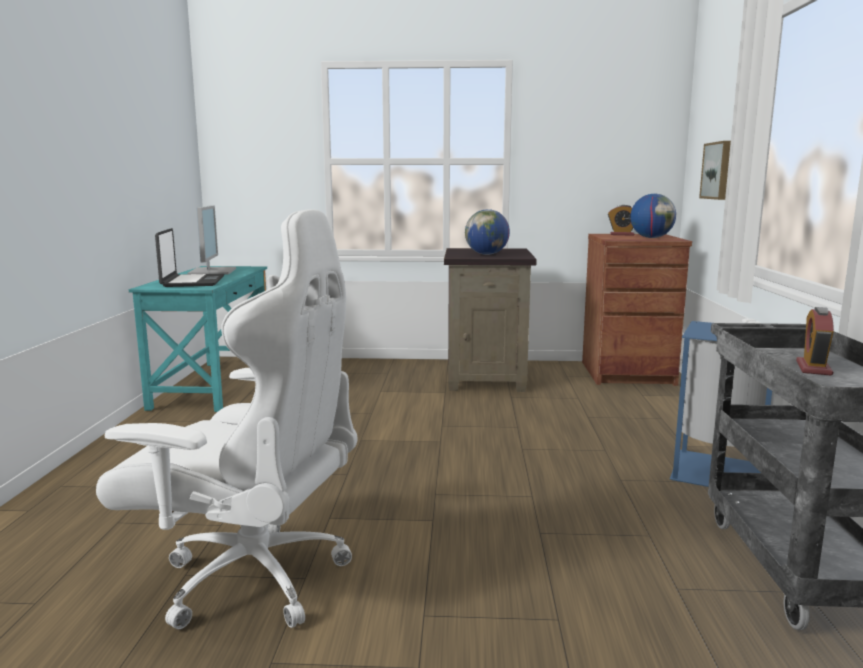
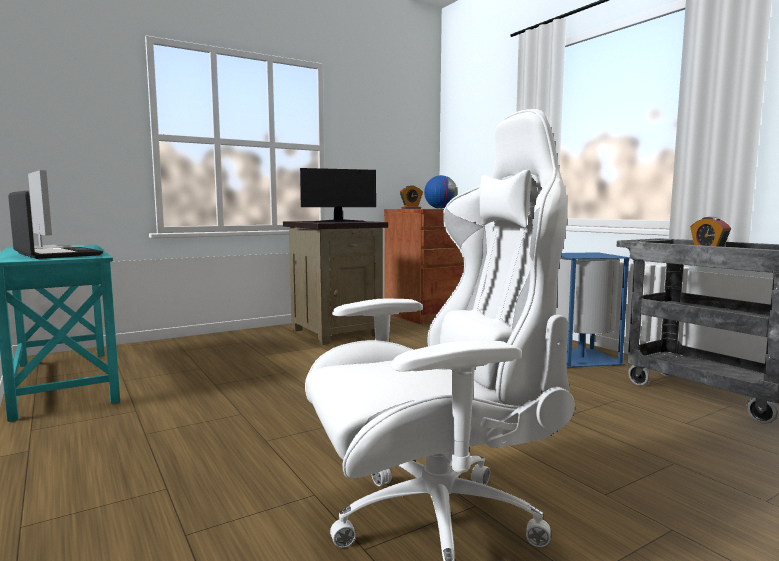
camera: 35 degrees left, 5 degrees down
globe [465,209,510,255] -> monitor [300,168,376,222]
picture [699,141,731,200] -> none

